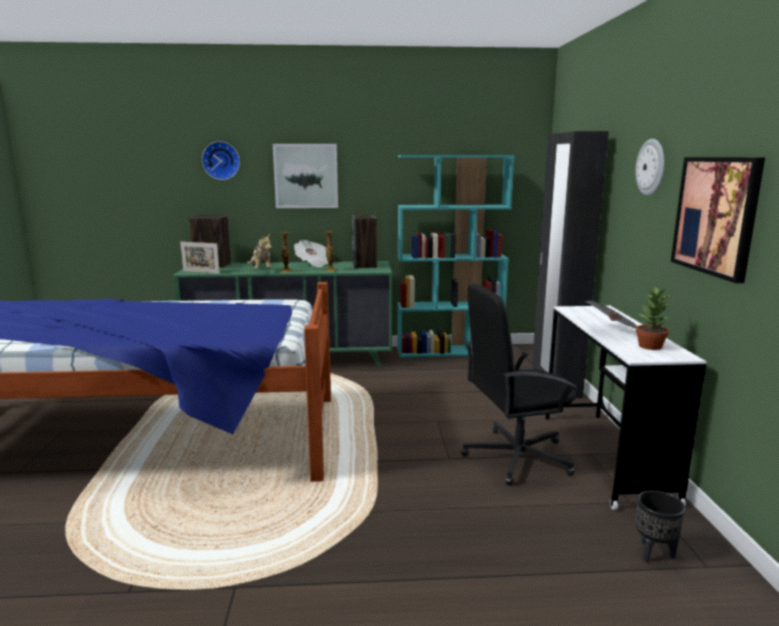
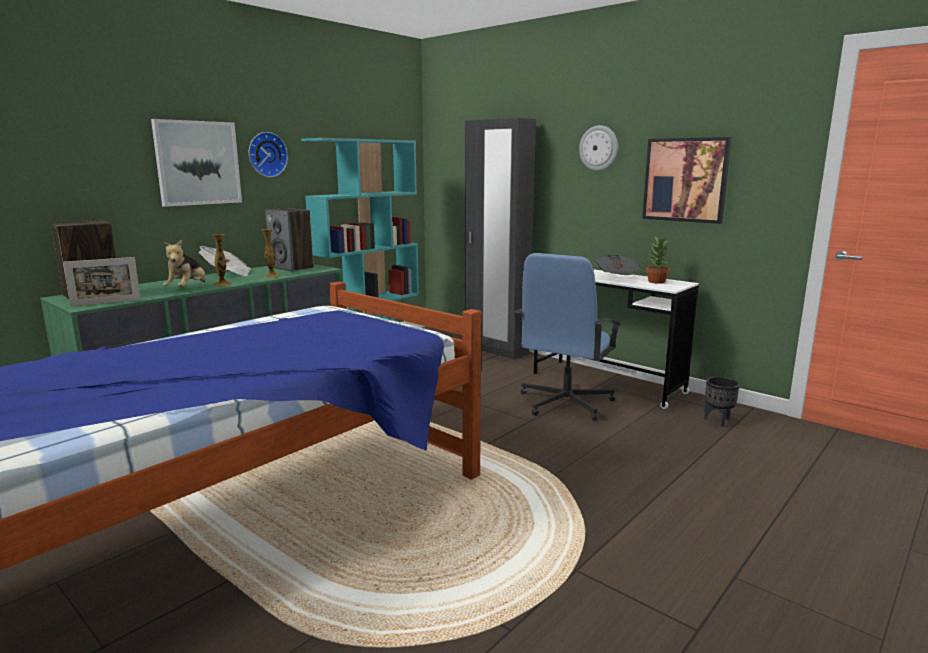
camera: 45 degrees left, 0 degrees up
wall clock [202,141,240,180] -> wall clock moved to [249,132,288,177]
plush toy [247,234,272,269] -> plush toy turned 75 degrees clockwise [163,240,205,287]
black office chair [461,284,577,486] -> blue office chair [515,253,621,421]

